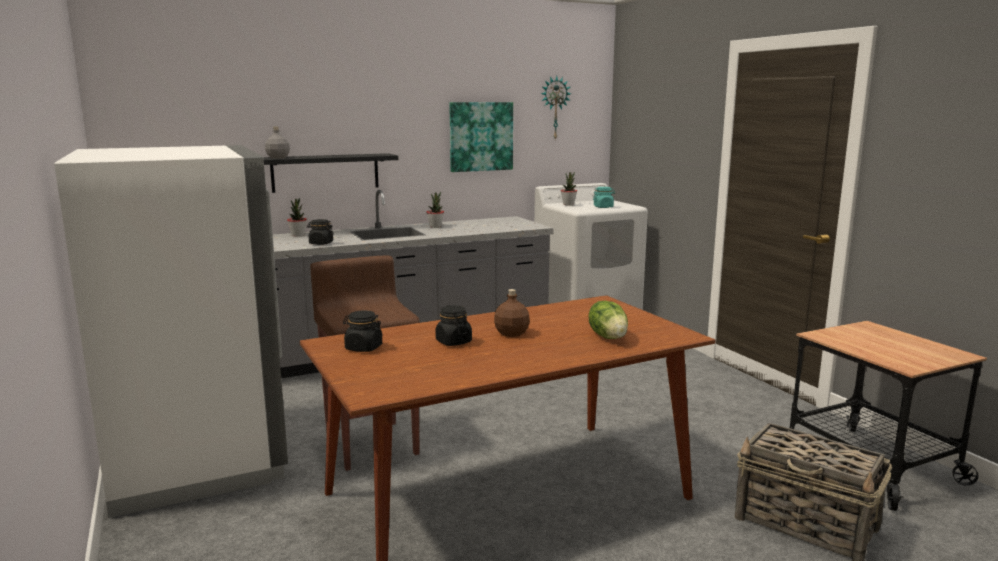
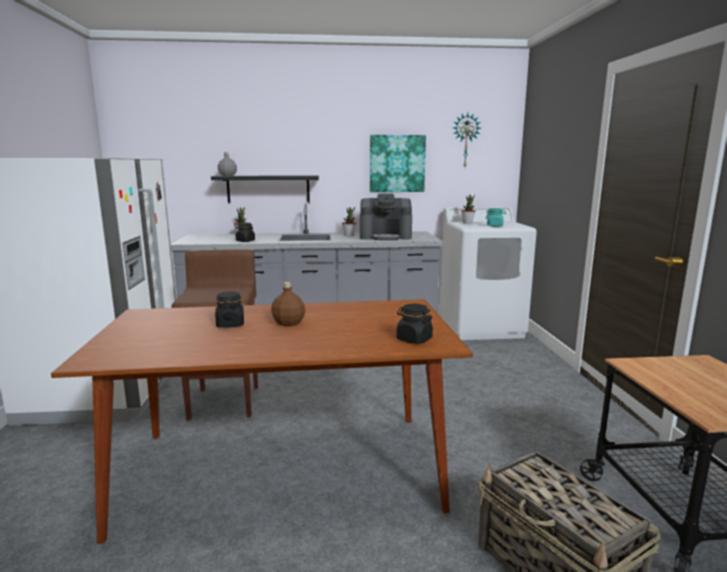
camera: 20 degrees right, 0 degrees up
black jar [343,310,383,352] -> black jar moved to [397,304,433,344]
lettuce [589,301,628,339] -> none
none -> coffee machine [360,193,412,240]

